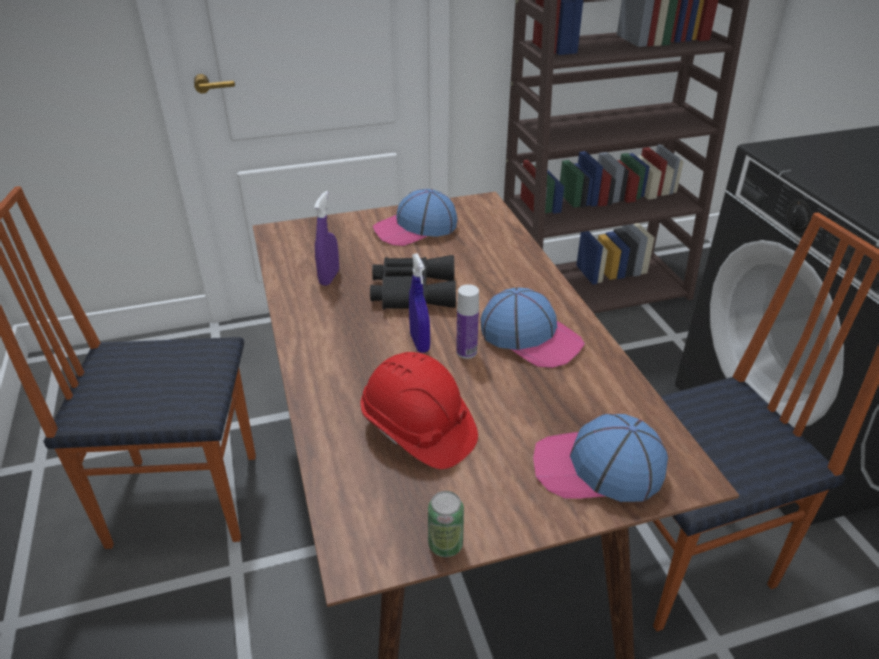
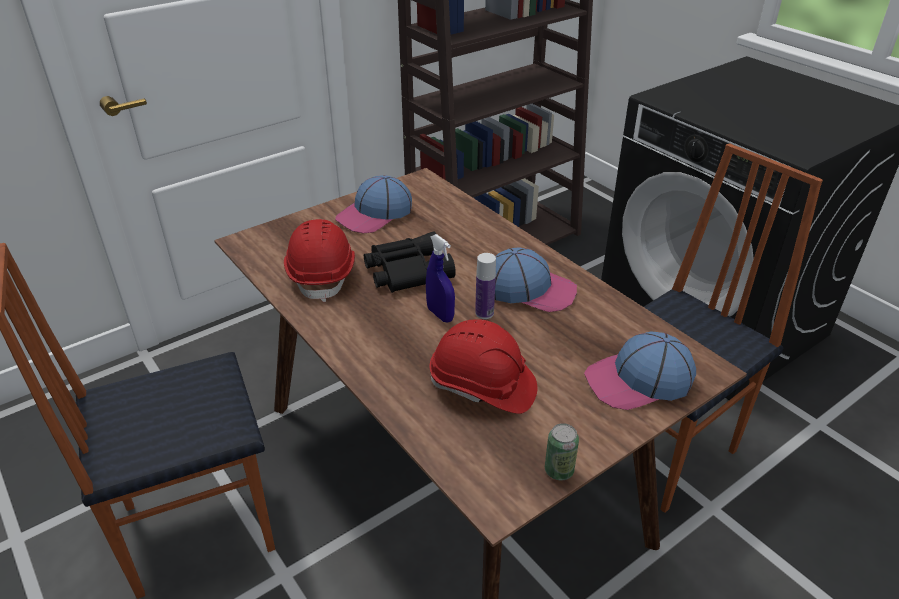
camera: 20 degrees left, 0 degrees up
purple spray bottle [314,191,339,286] -> red hard hat [284,219,355,302]

